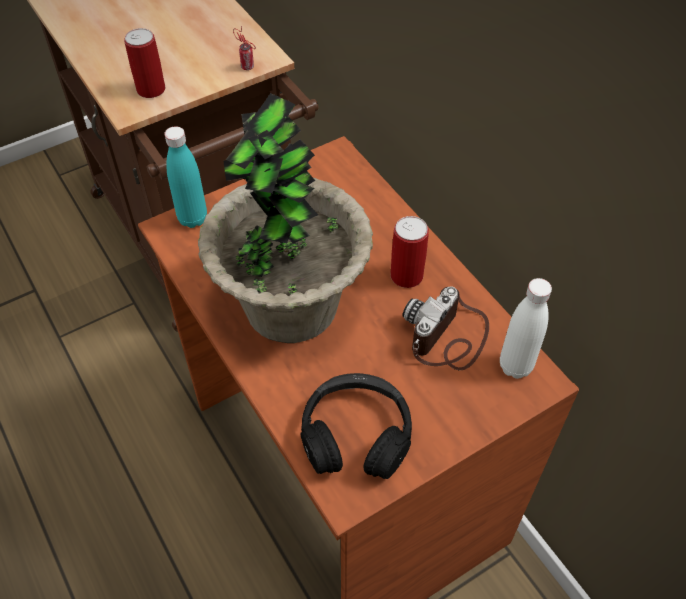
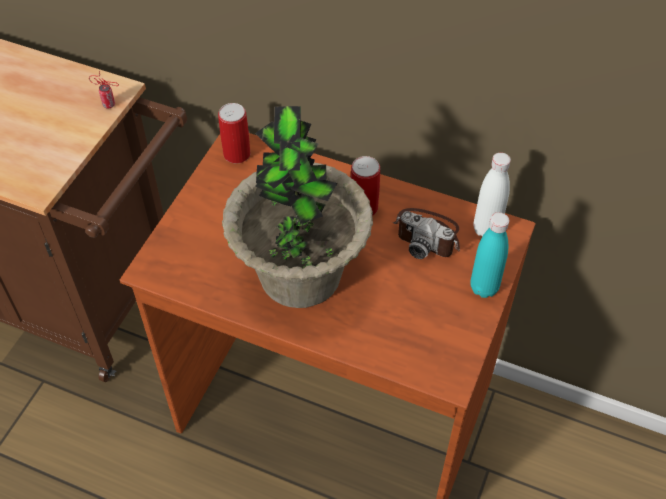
camera: 35 degrees left, 0 degrees up
can [124,28,165,98] -> can moved to [218,103,250,164]
turquoise bottle [164,126,207,228] -> turquoise bottle moved to [470,212,509,298]
black headphones [300,373,412,479] -> none
camera [402,286,489,370] -> camera turned 60 degrees counterclockwise [393,208,460,259]

